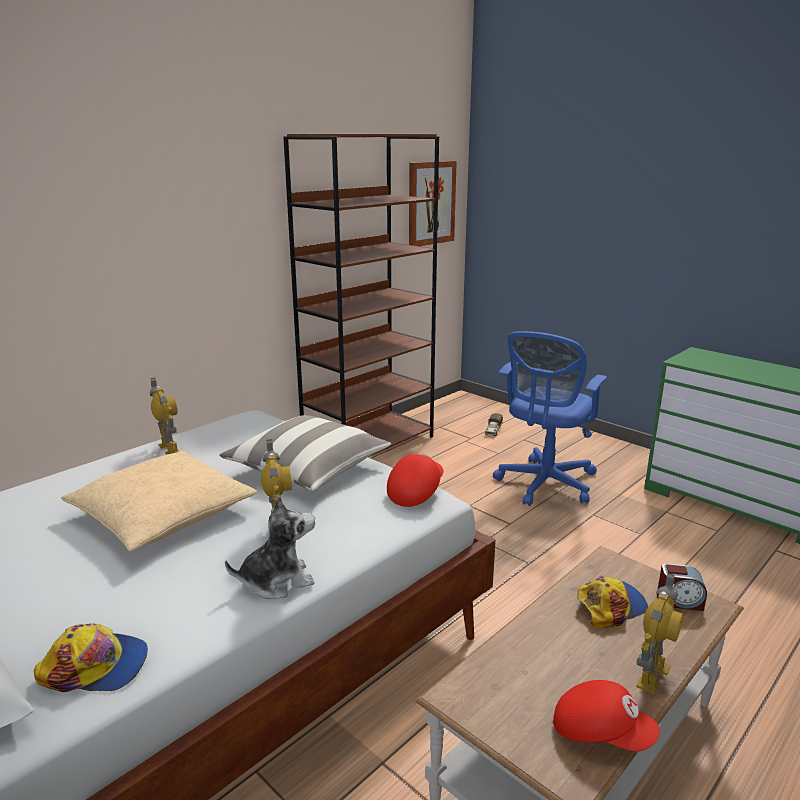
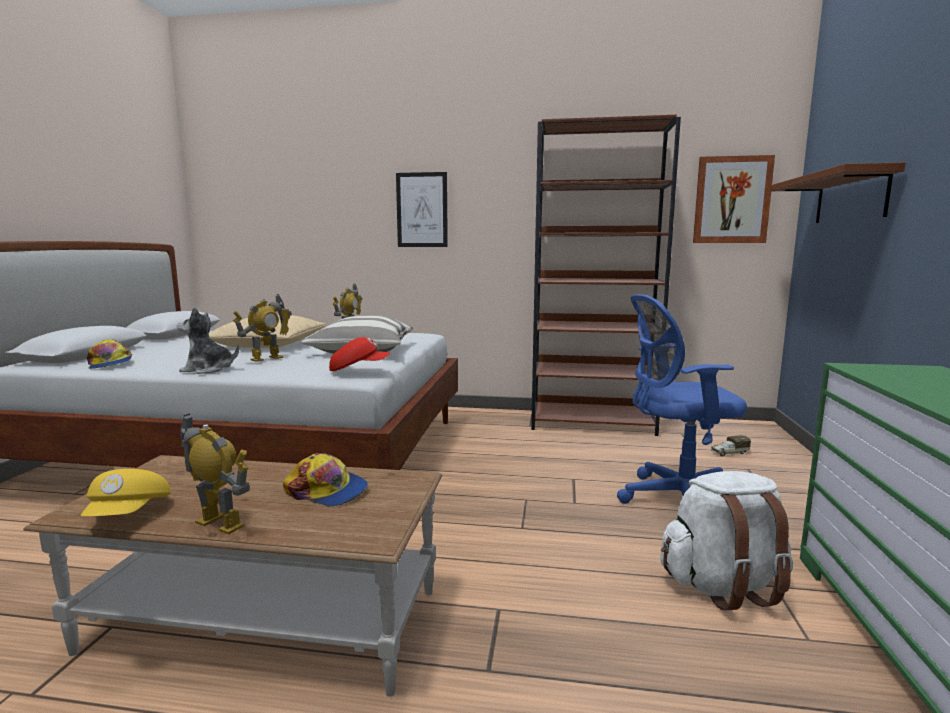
camera: 55 degrees right, 10 degrees down
plush toy [225,495,315,599] -> plush toy turned 150 degrees clockwise [177,307,239,374]
red cap [553,680,660,752] -> yellow cap [80,469,171,516]
toy robot [636,573,683,694] -> toy robot turned 150 degrees counterclockwise [180,413,250,535]
alarm clock [657,563,707,611] -> none
none -> picture [396,172,448,247]
none -> white backpack [660,471,793,611]
none -> brown shelf [771,162,905,223]

